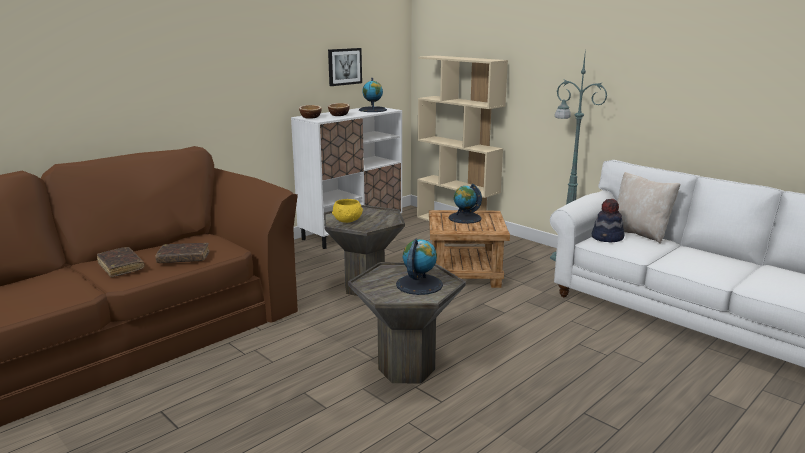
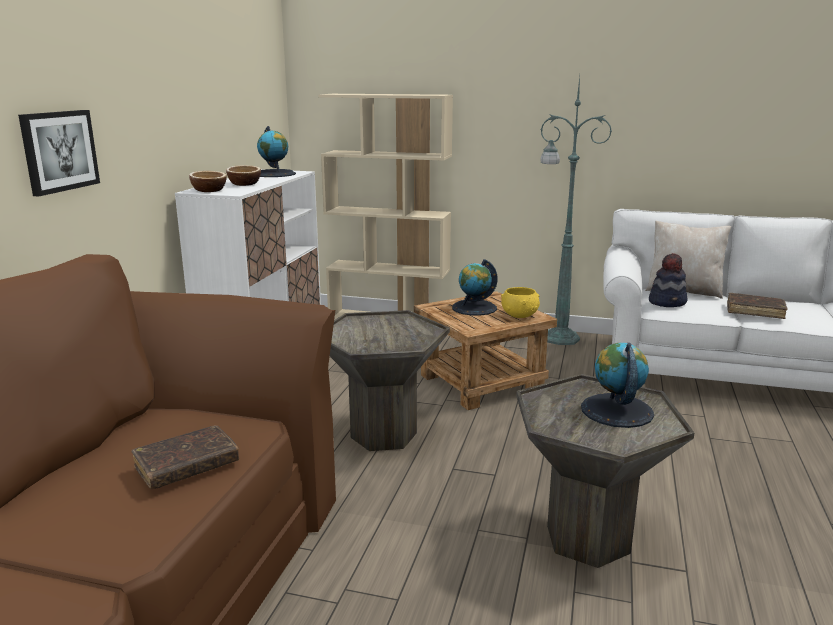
camera: 30 degrees left, 0 degrees up
brown book [97,247,144,277] -> brown book moved to [727,293,787,319]
picture [328,48,362,86] -> picture moved to [18,110,100,197]
yellow bowl [332,199,363,223] -> yellow bowl moved to [501,287,540,318]

